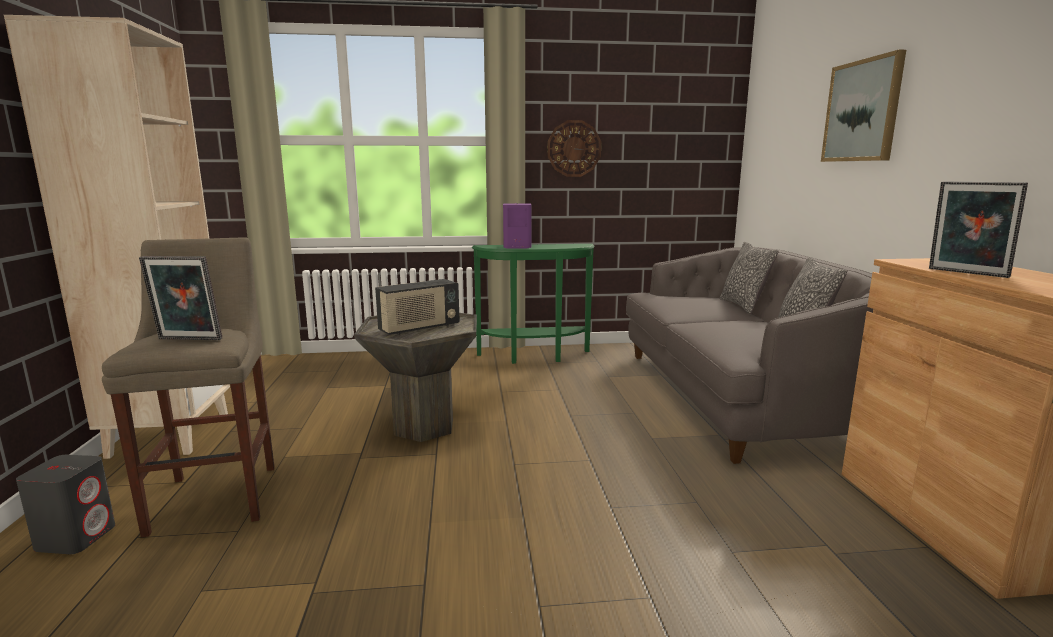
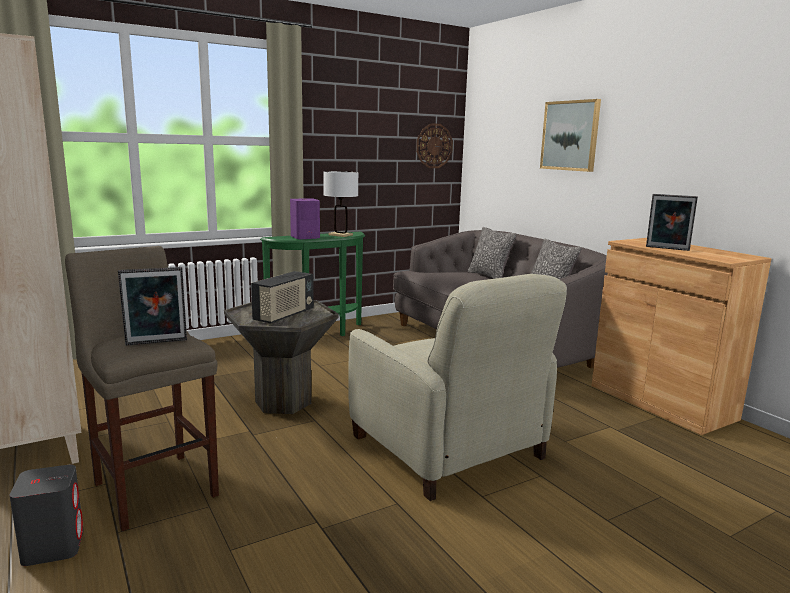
camera: 25 degrees left, 0 degrees up
wall clock [547,120,601,177] -> wall clock moved to [416,123,453,168]
none -> white table lamp [323,171,358,237]
none -> beige armchair [348,274,567,501]

